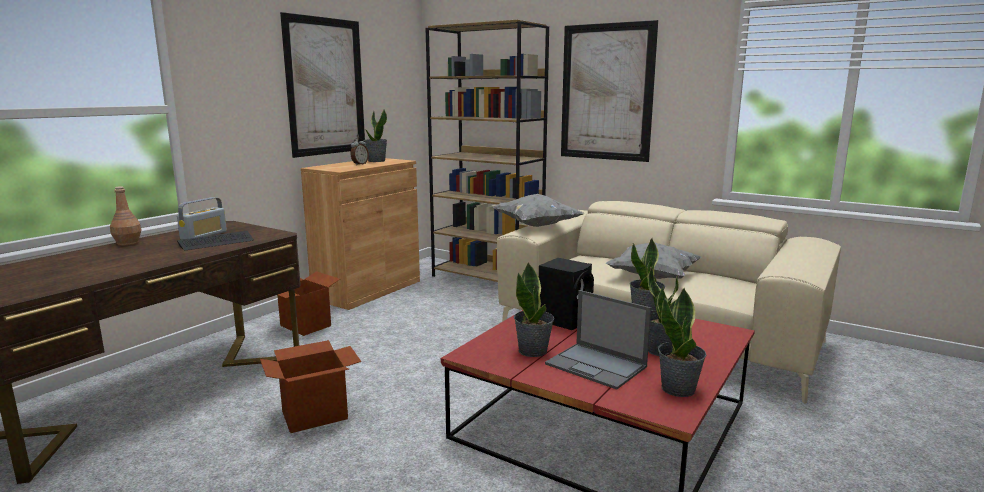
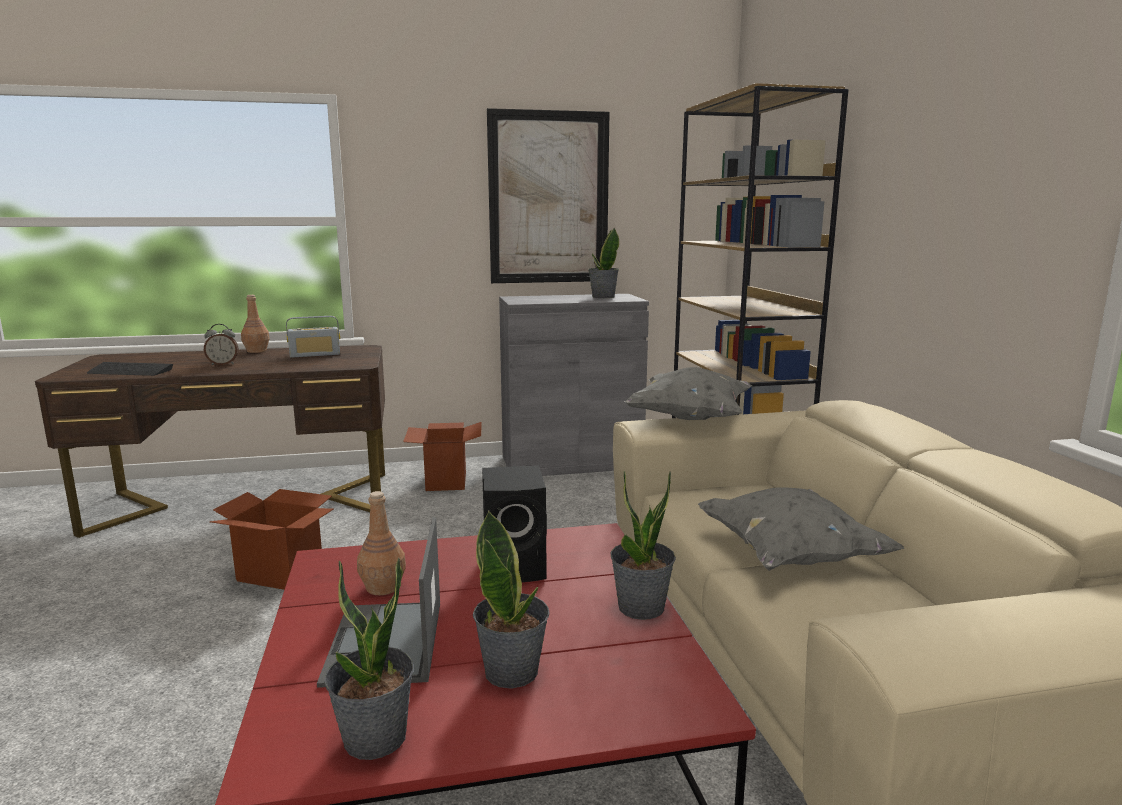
camera: 45 degrees right, 0 degrees up
keyboard [177,231,254,251] -> keyboard moved to [87,362,173,376]
brown cabinet [301,158,420,310] -> grey cabinet [499,294,649,476]
alarm clock [351,137,369,165] -> alarm clock moved to [204,324,239,365]
potted plant [514,262,554,357] -> brown bottle [357,491,406,595]
picture [561,20,658,162] -> none

